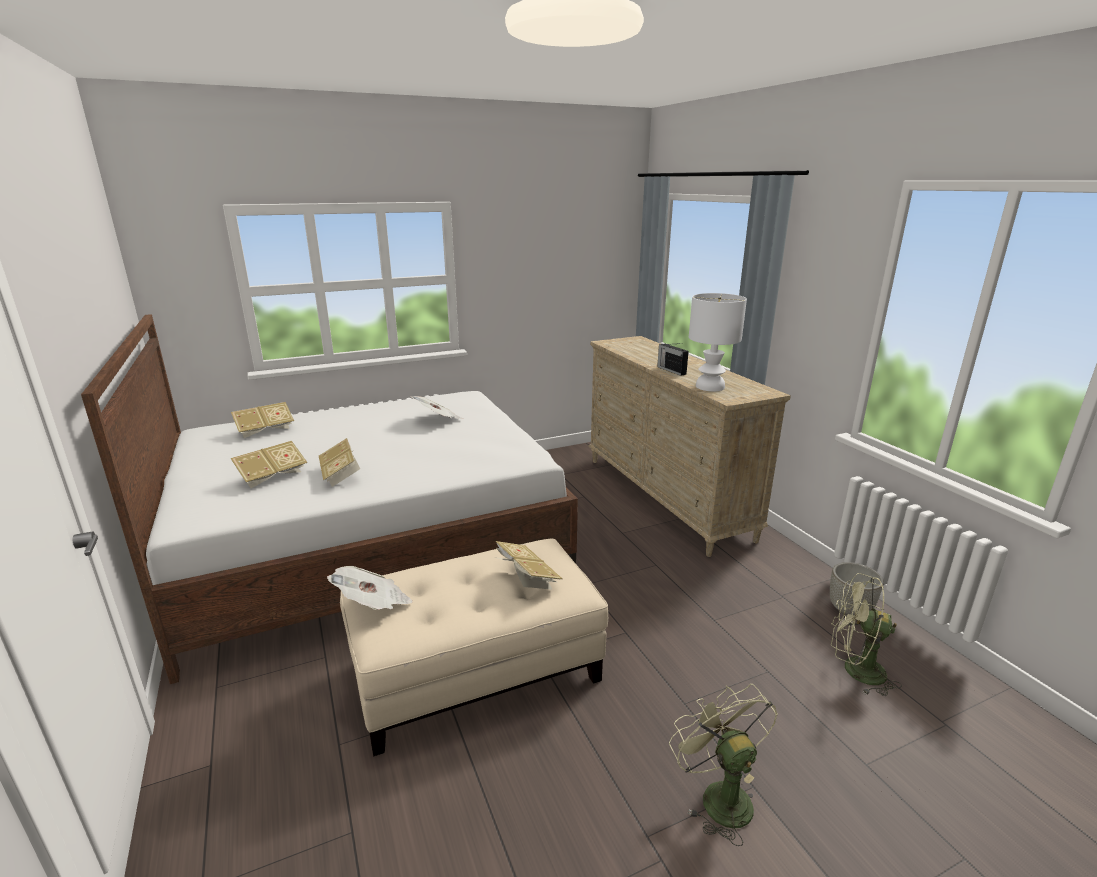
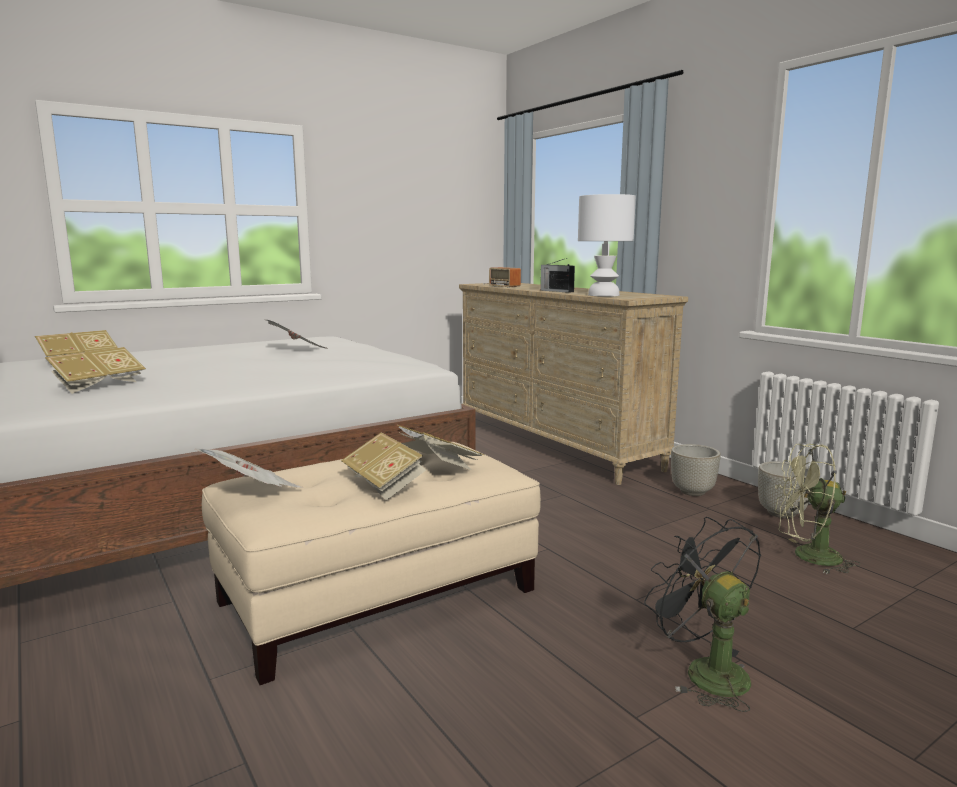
camera: 10 degrees left, 10 degrees down
book [319,438,360,487] -> book moved to [341,433,426,500]
green fan [669,684,778,846] -> black fan [644,517,761,712]
none -> radio [487,267,521,287]
none -> grey planter [671,444,721,496]

